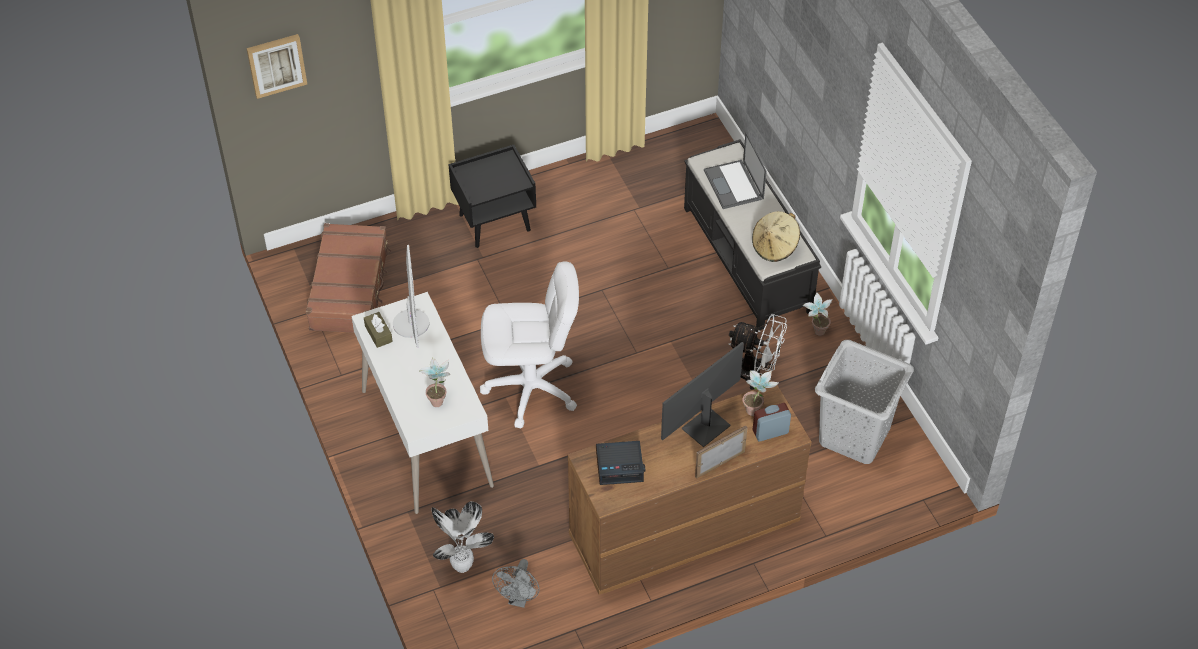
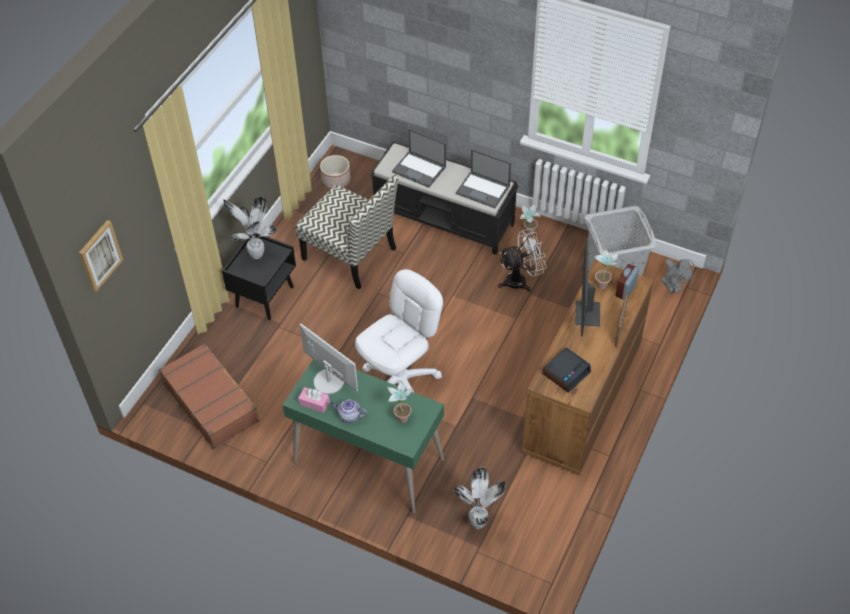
camera: 40 degrees left, 0 degrees up
white desk [351,292,494,514] -> green desk [283,359,444,513]
brown tissue box [364,312,393,348] -> pink tissue box [298,387,330,413]
grey fan [492,559,540,608] -> grey fan moved to [661,259,694,294]
beige hat [752,211,800,262] -> laptop [456,149,511,208]
none -> potted plant [223,197,276,259]
none -> chair [295,175,398,289]
none -> planter [320,155,351,189]
none -> teapot [331,400,367,423]

